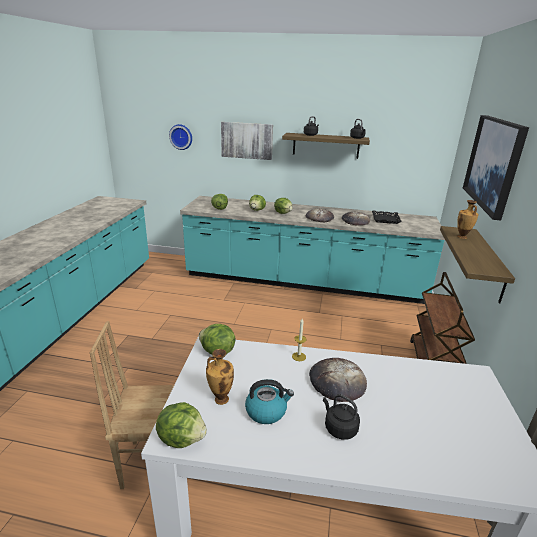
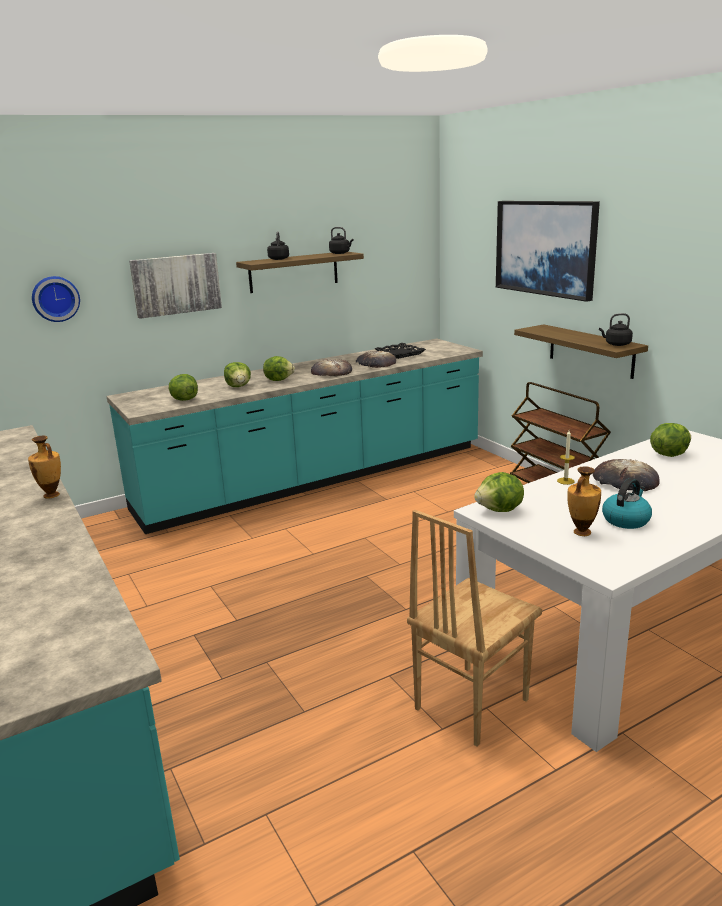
camera: 40 degrees left, 5 degrees down
lettuce [156,402,207,448] -> lettuce moved to [650,423,691,457]
black kettle [323,394,360,440] -> black kettle moved to [599,313,633,346]
vase [457,200,478,239] -> vase moved to [28,436,61,499]

